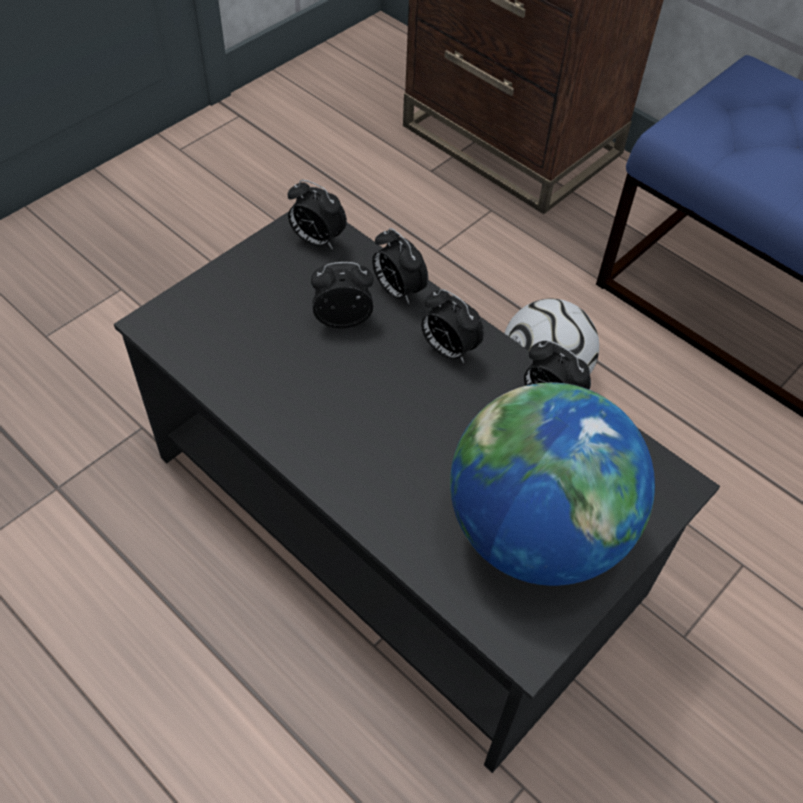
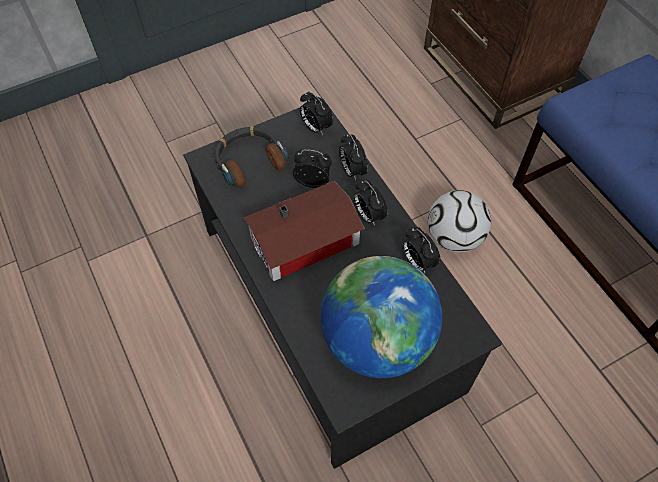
camera: 20 degrees right, 5 degrees up
none -> headphones [214,126,288,188]
none -> toy house [244,181,365,282]

